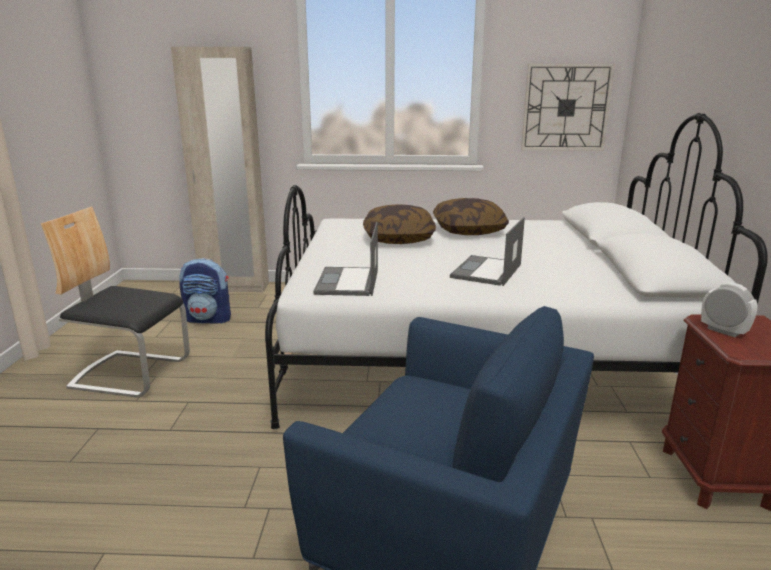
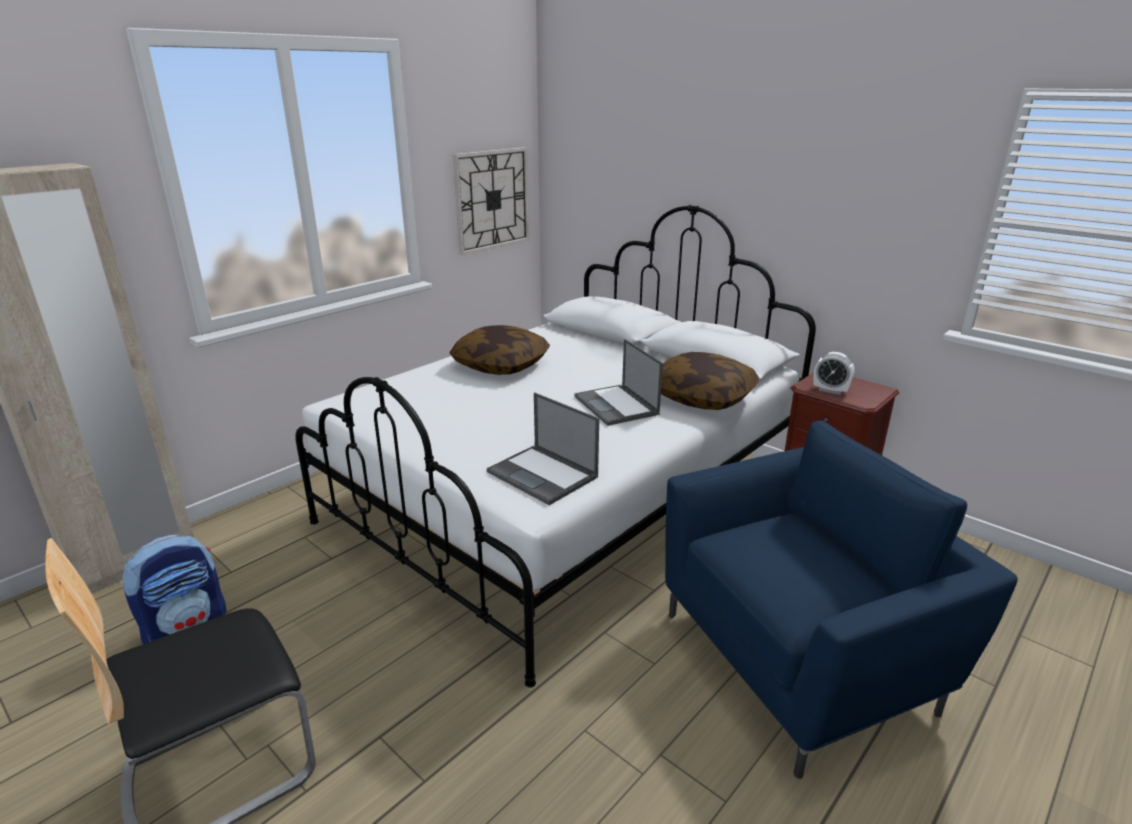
camera: 50 degrees left, 5 degrees up
pillow [363,204,436,244] -> pillow moved to [661,352,759,410]
alarm clock [701,282,758,337] -> alarm clock turned 150 degrees counterclockwise [813,352,855,395]

